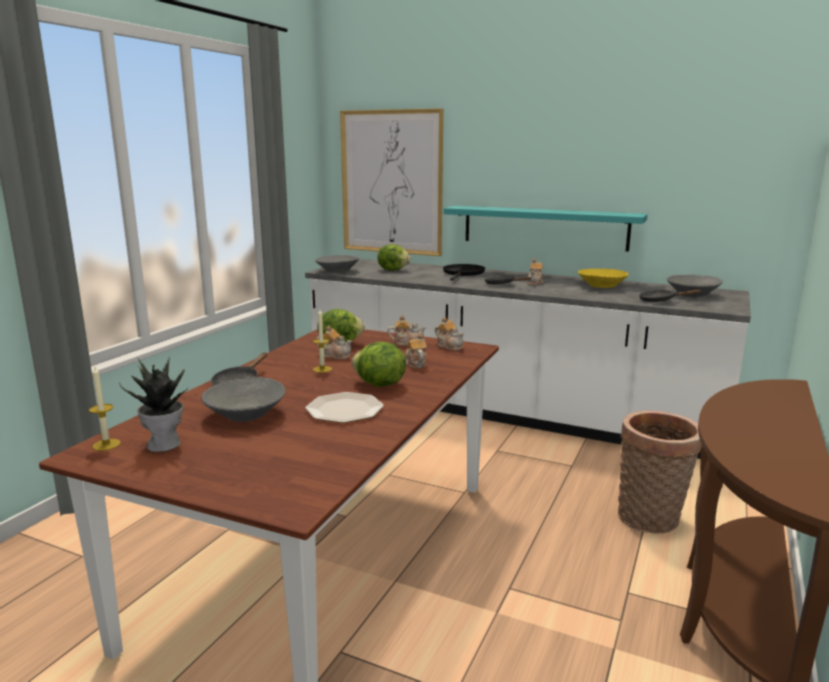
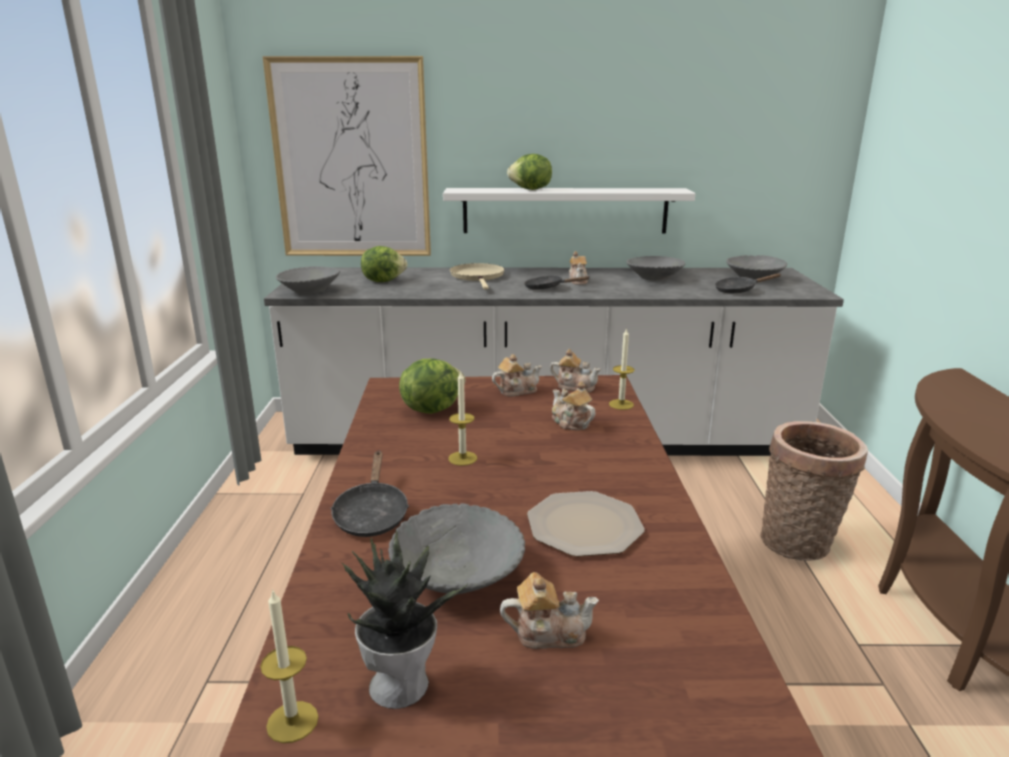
camera: 25 degrees left, 5 degrees up
teapot [317,325,352,360] -> teapot moved to [500,572,599,649]
lettuce [351,342,406,387] -> lettuce moved to [507,154,552,190]
turquoise shelf [443,206,648,252] -> white shelf [443,188,695,233]
black frying pan [443,264,485,280] -> beige frying pan [450,263,505,289]
yellow bowl [578,269,629,288] -> grey bowl [626,256,685,280]
none -> candle [609,328,635,410]

